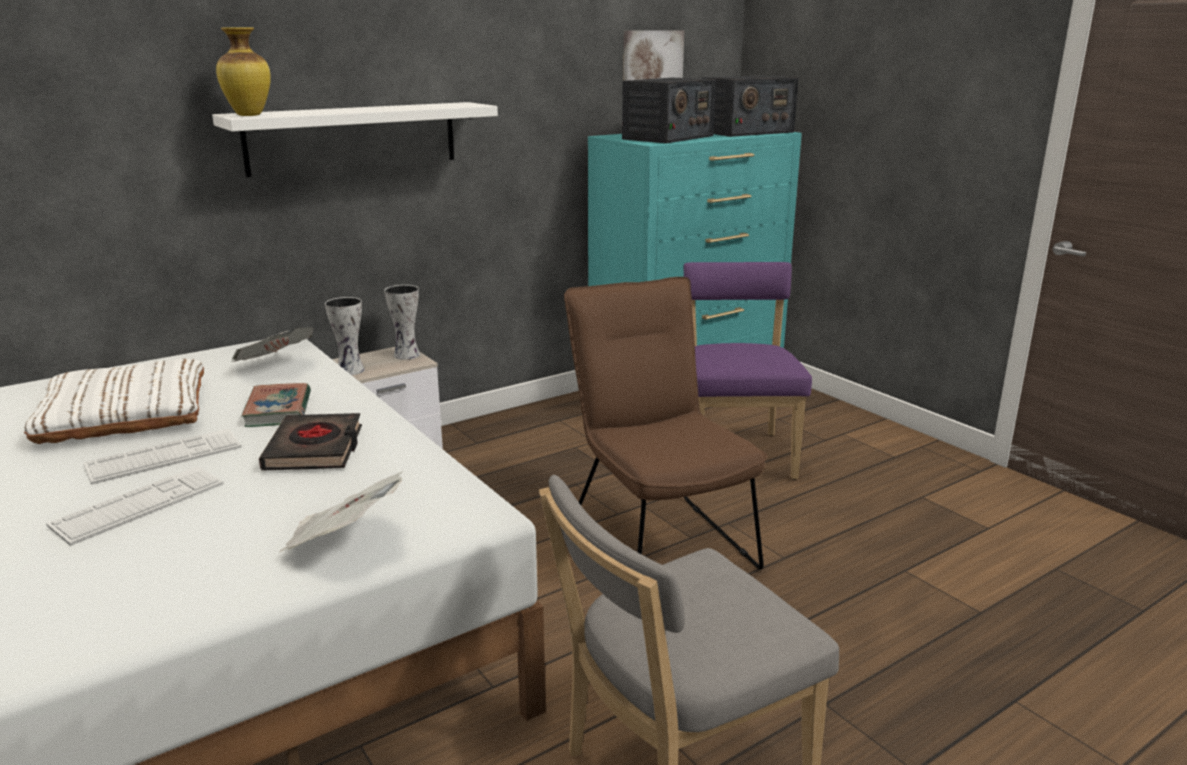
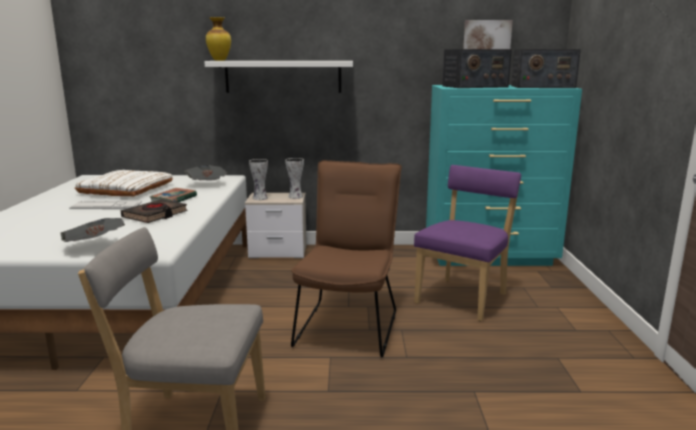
camera: 35 degrees right, 5 degrees down
keyboard [46,466,223,546] -> none

